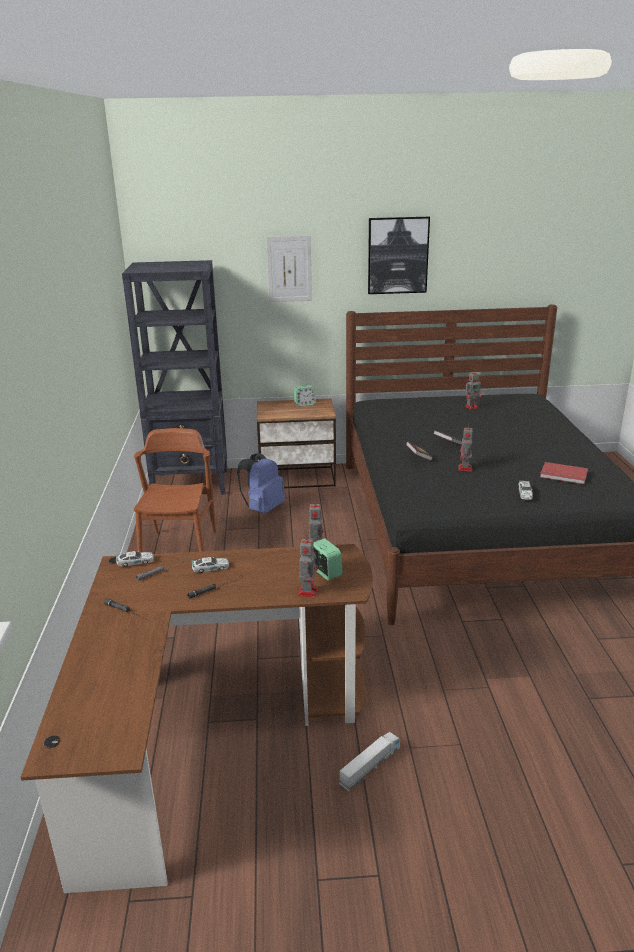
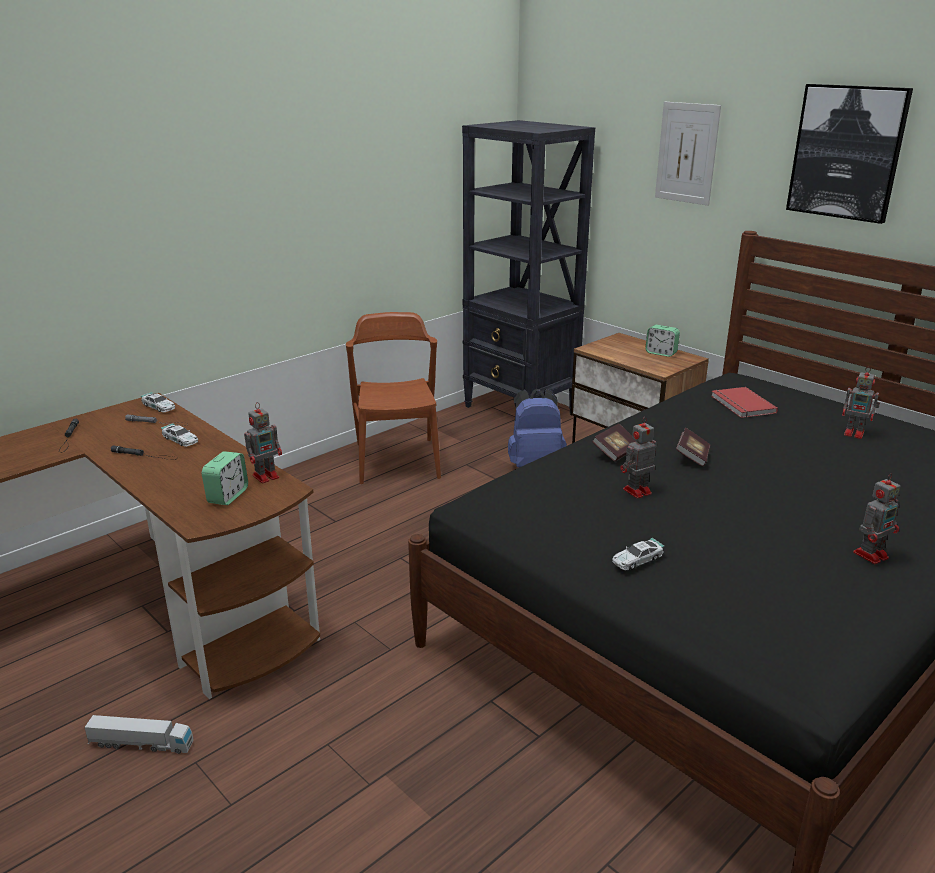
camera: 50 degrees right, 0 degrees up
brown chair [134,428,216,552] -> brown chair turned 60 degrees counterclockwise [346,312,441,484]
toy robot [298,535,318,597] -> toy robot moved to [853,473,900,564]
red book [540,462,588,484] -> red book moved to [711,387,778,418]

